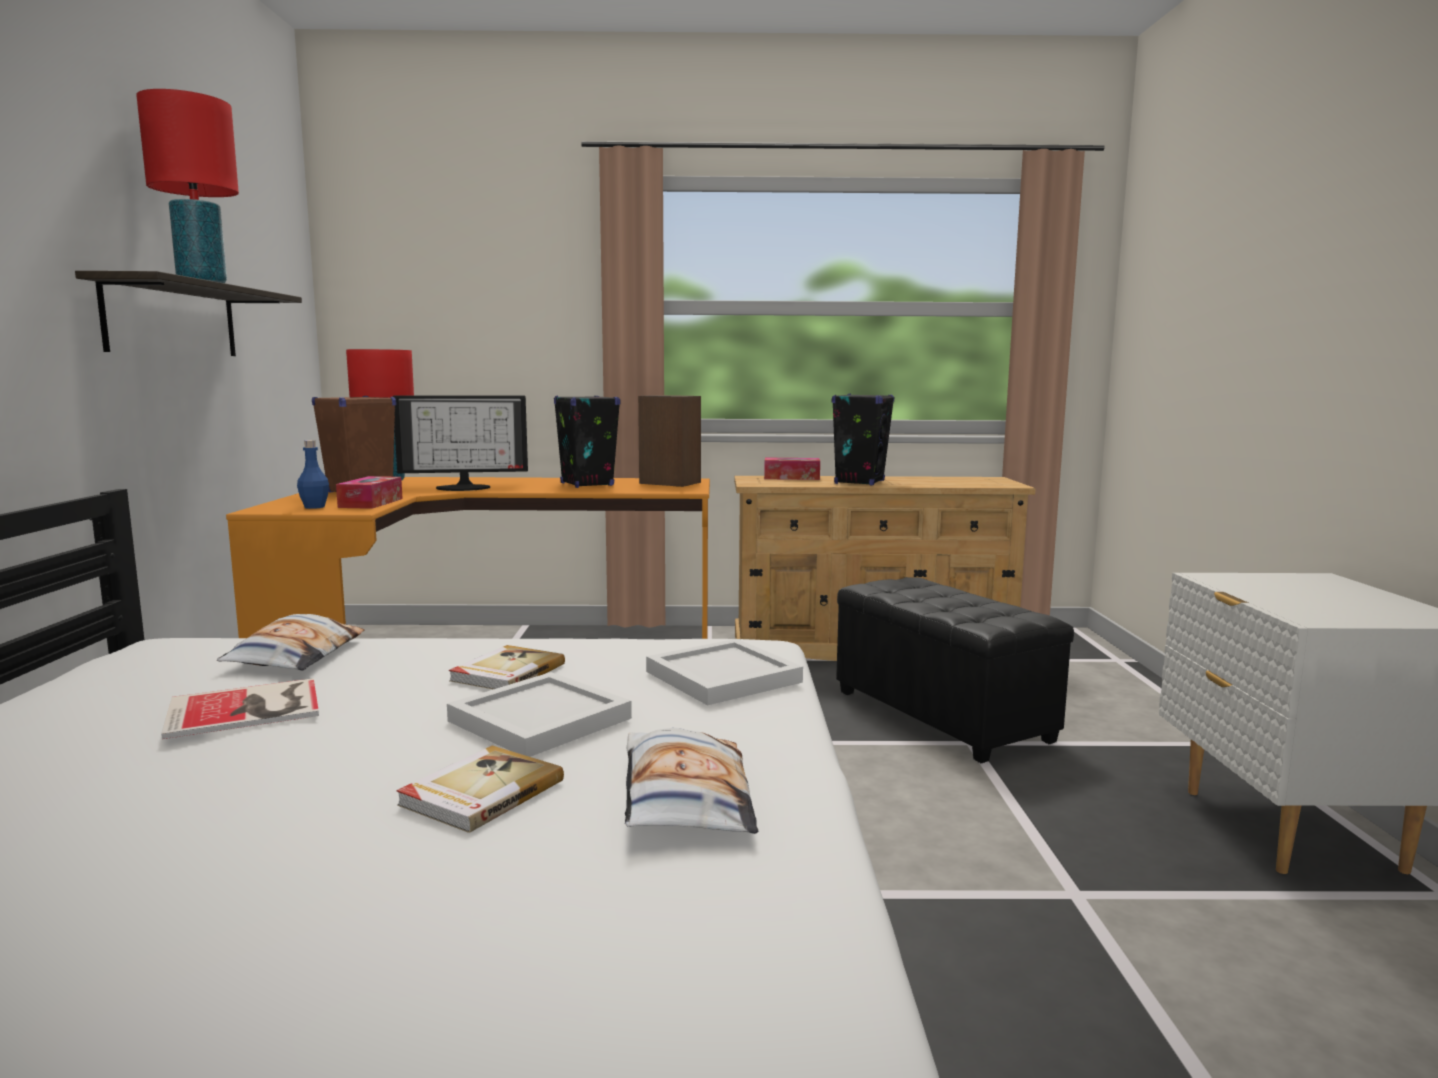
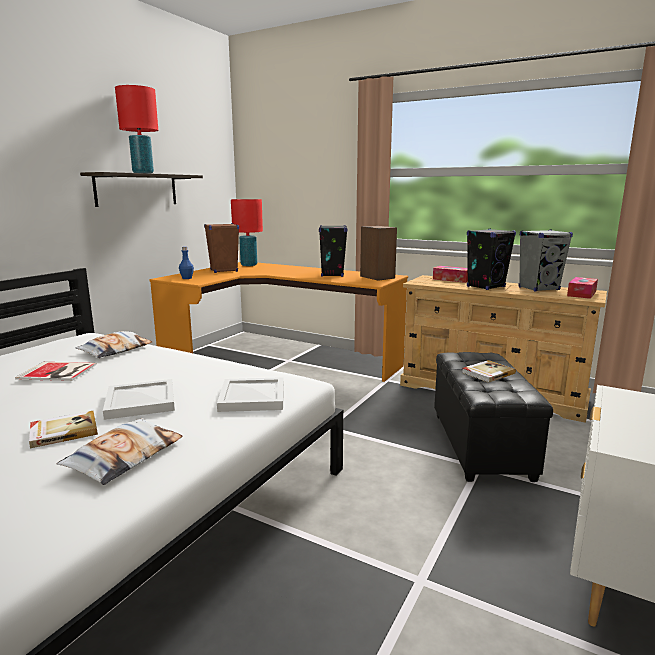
camera: 30 degrees right, 5 degrees up
tissue box [336,476,403,509] -> tissue box moved to [567,277,598,299]
monitor [393,396,528,491] -> none
book [449,645,565,689] -> book moved to [462,360,516,383]
none -> grey speaker [519,230,573,292]

